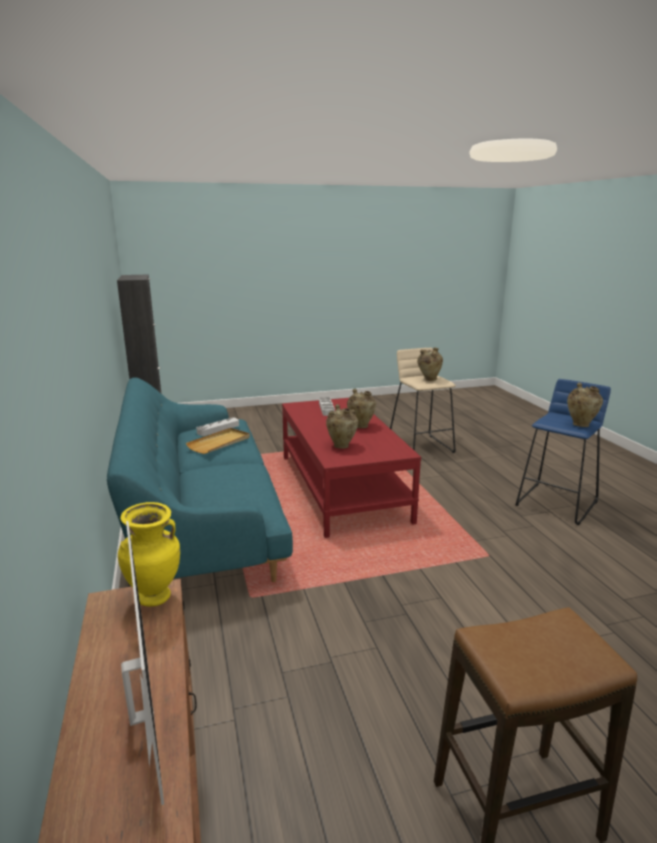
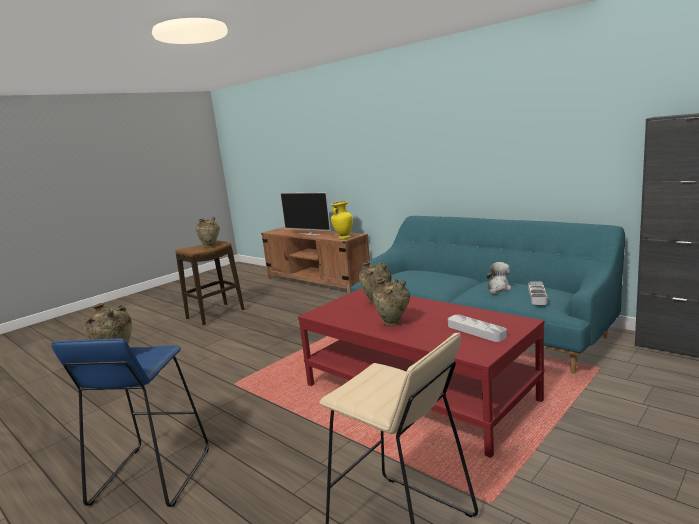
camera: 150 degrees right, 5 degrees down
beige tray [186,428,250,454] -> plush toy [486,262,512,295]
beige vase [417,347,443,381] -> beige vase moved to [196,217,220,247]

